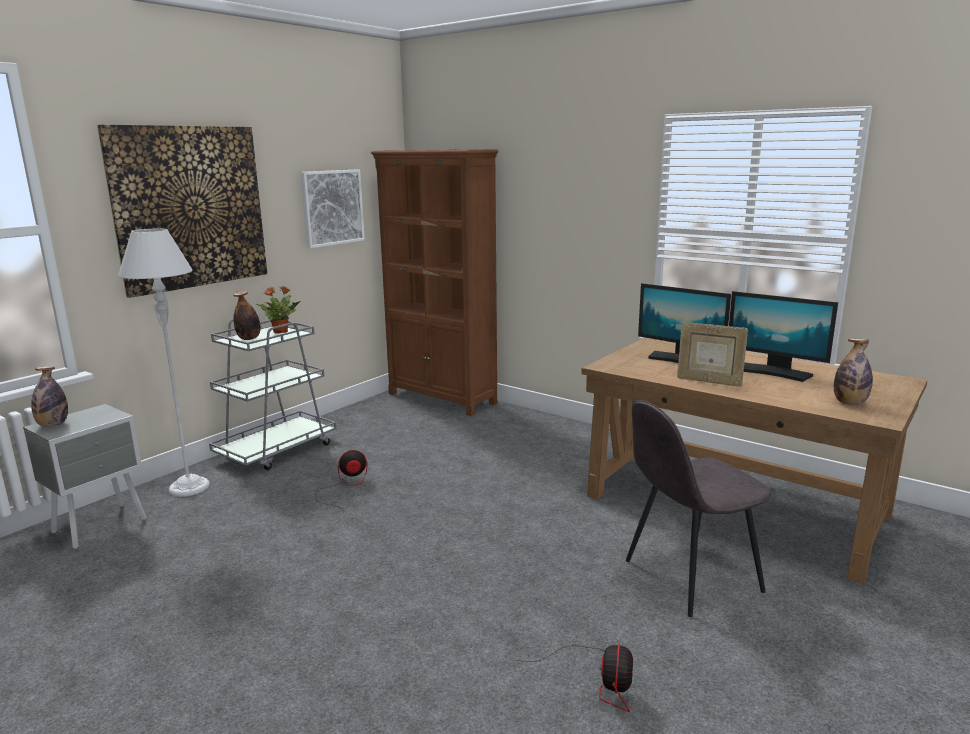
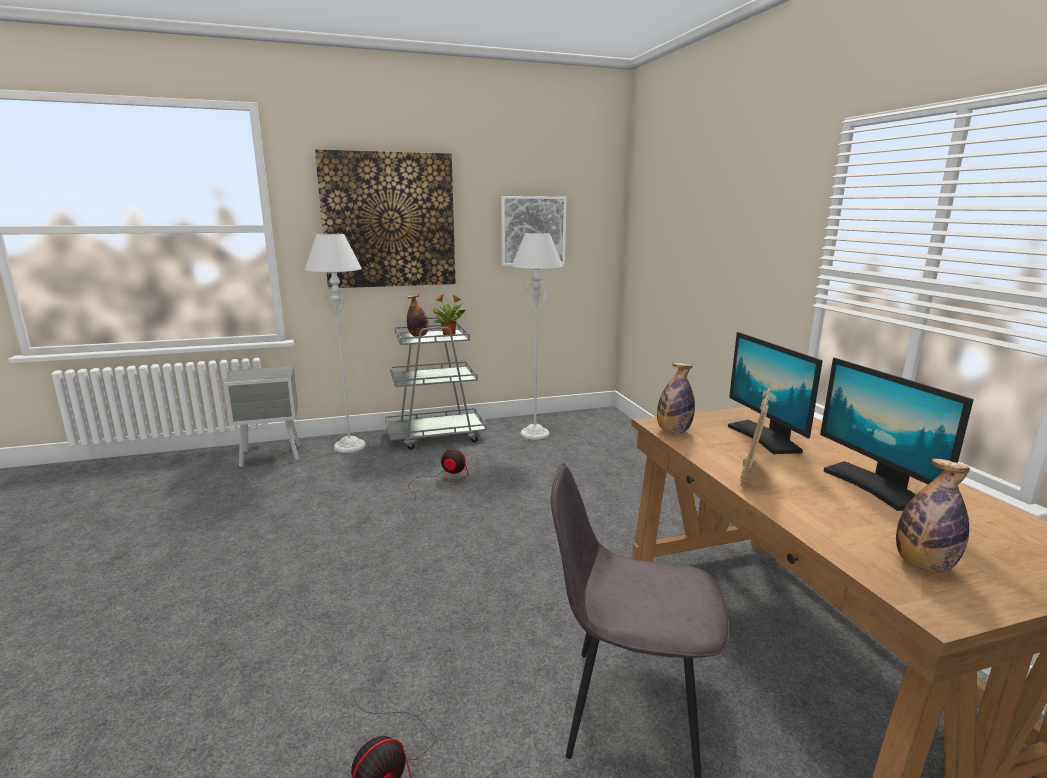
camera: 35 degrees right, 0 degrees up
bottle [31,366,68,427] -> bottle moved to [657,363,695,433]
brown bookcase [371,149,498,416] -> none
picture frame [677,322,748,387] -> picture frame turned 45 degrees clockwise [740,388,771,486]
none -> grey floor lamp [512,233,563,440]

